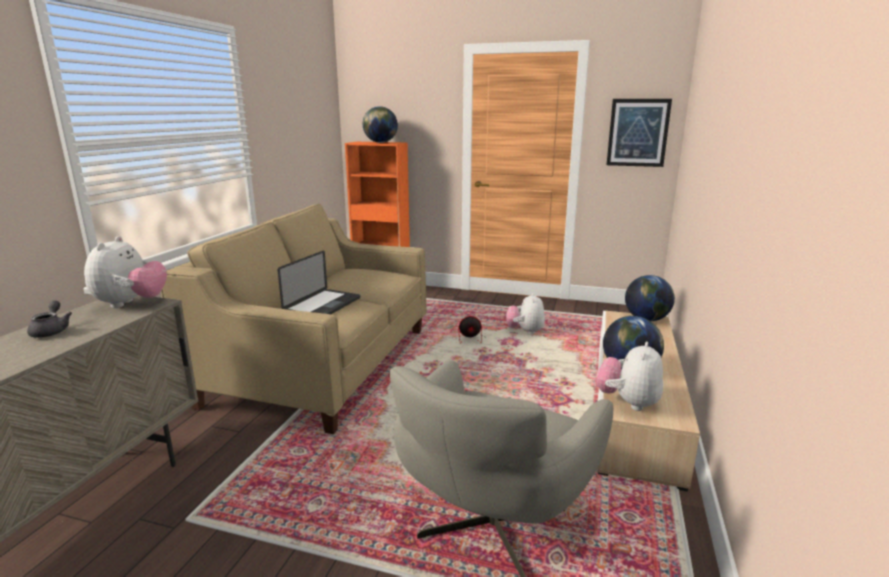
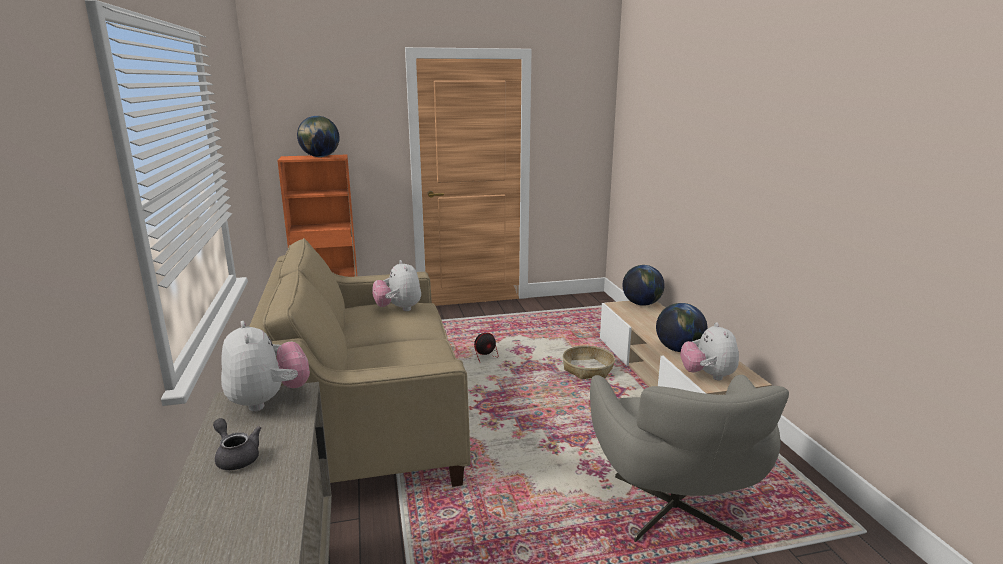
camera: 30 degrees left, 0 degrees up
laptop [278,251,360,314] -> none
plush toy [506,293,545,334] -> plush toy moved to [372,260,421,311]
picture [607,99,672,167] -> none
none -> basket [563,346,615,379]

